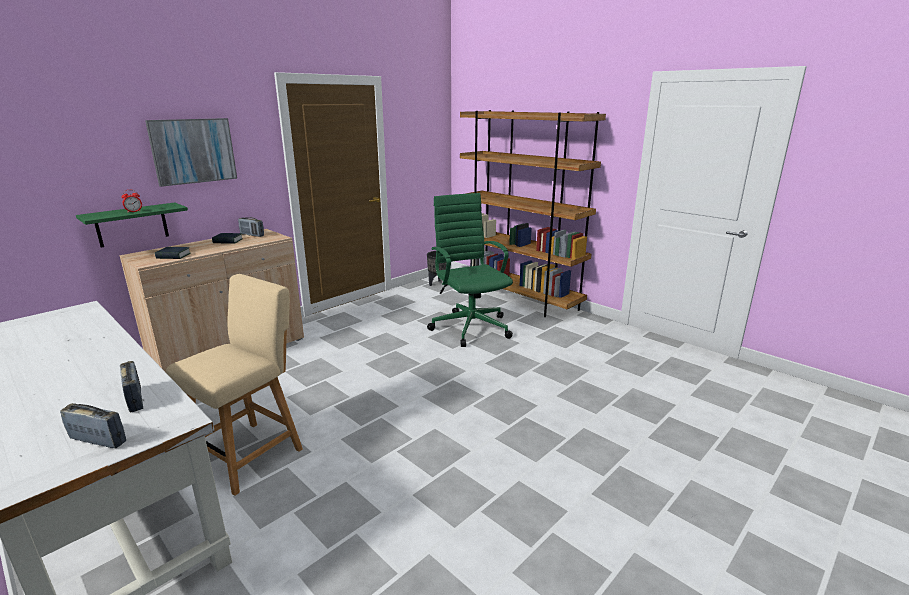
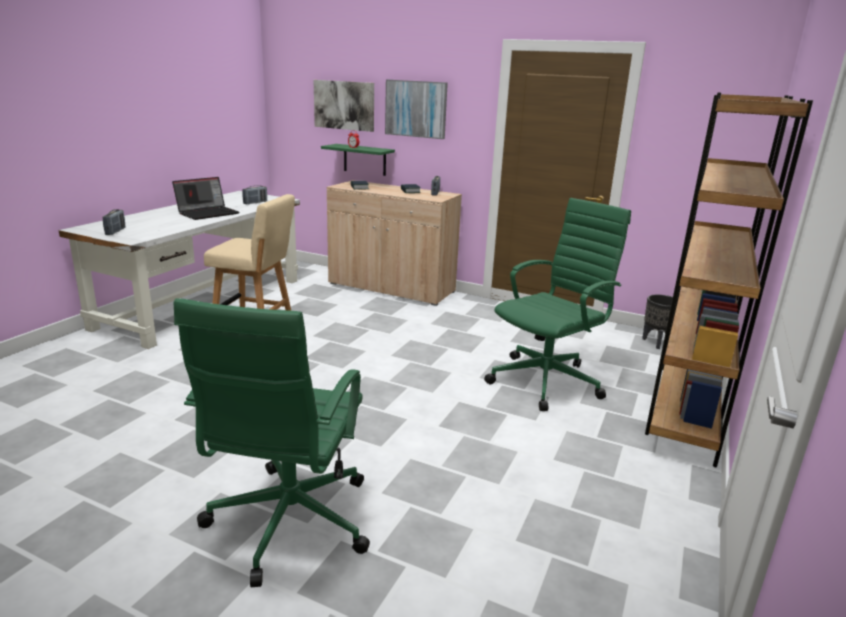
camera: 70 degrees right, 0 degrees up
radio [120,361,143,413] -> radio moved to [242,185,267,204]
none -> laptop [172,177,239,220]
none -> green office chair [174,298,370,587]
none -> picture [314,80,374,132]

